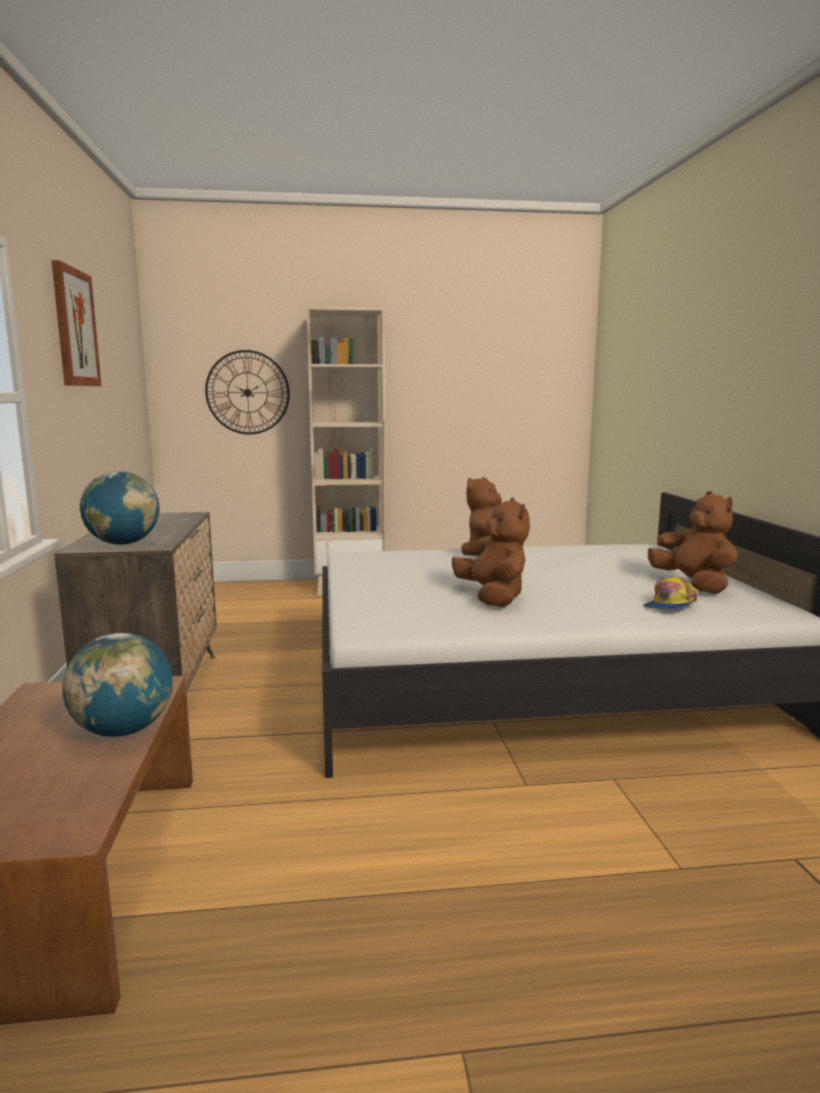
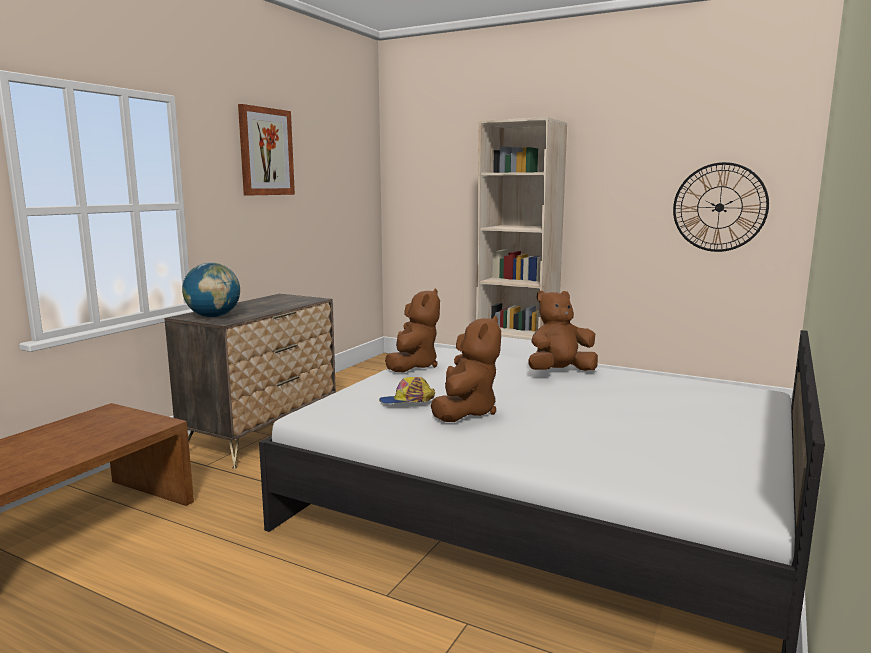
camera: 35 degrees right, 0 degrees up
globe [62,633,173,737] -> none
wall clock [205,350,290,435] -> wall clock moved to [673,162,769,252]
cap [643,577,697,609] -> cap moved to [379,377,435,404]
brown plush toy [648,491,738,593] -> brown plush toy moved to [385,289,440,373]

